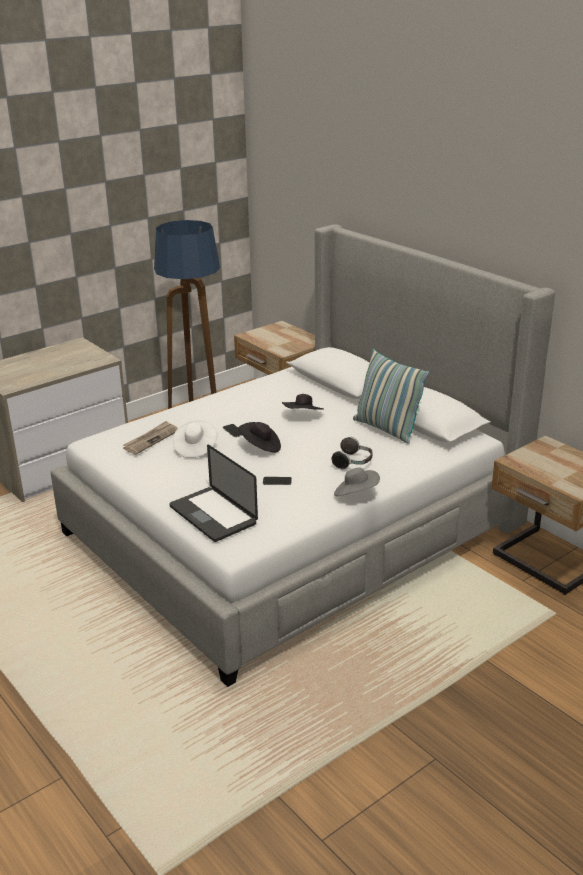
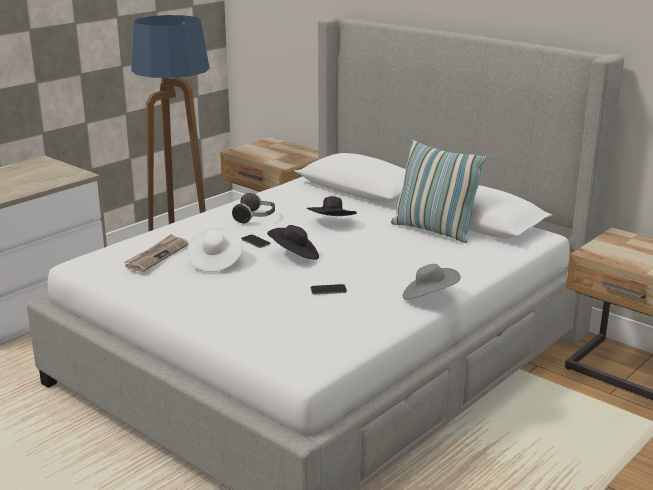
camera: 10 degrees left, 5 degrees down
laptop [169,444,258,542] -> none
headphones [332,437,372,470] -> headphones moved to [232,192,275,224]

